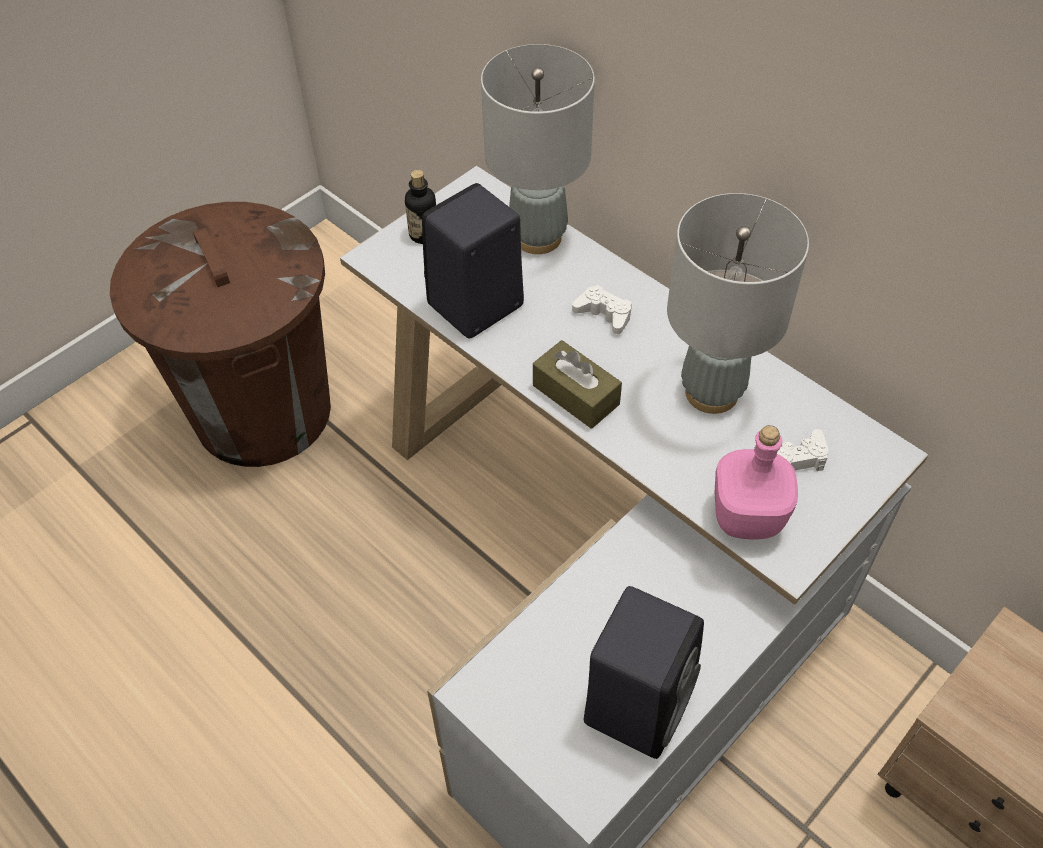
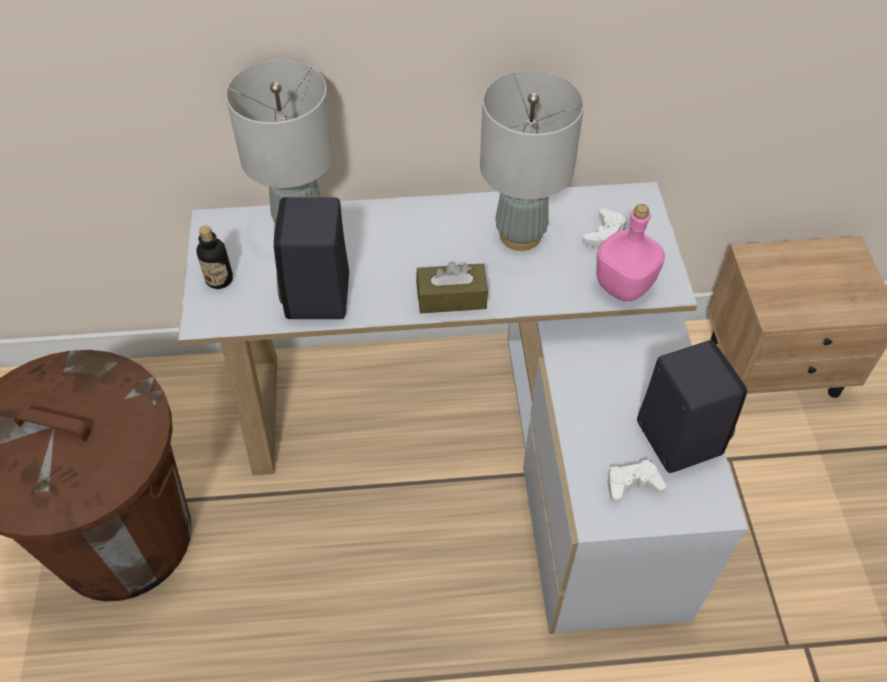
camera: 50 degrees left, 0 degrees up
white game controller [572,285,632,334] -> white game controller moved to [607,460,666,503]

